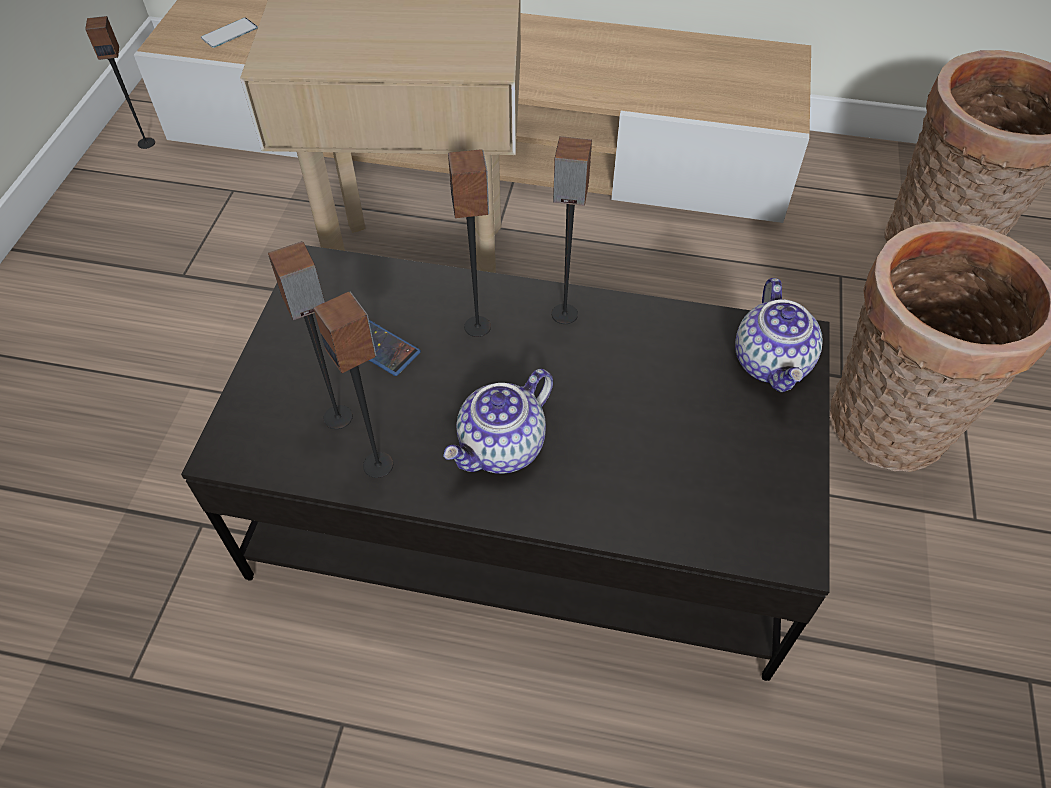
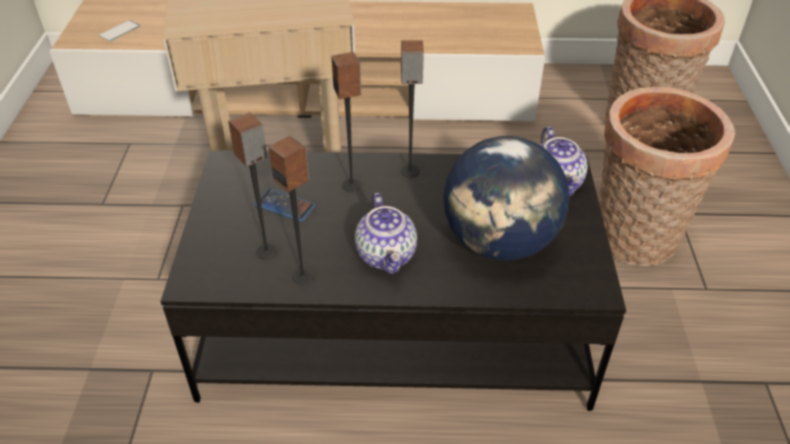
camera: 10 degrees left, 10 degrees down
speaker [85,16,155,149] -> none
teapot [443,369,553,474] -> teapot turned 45 degrees counterclockwise [355,193,417,274]
none -> globe [443,136,569,261]

